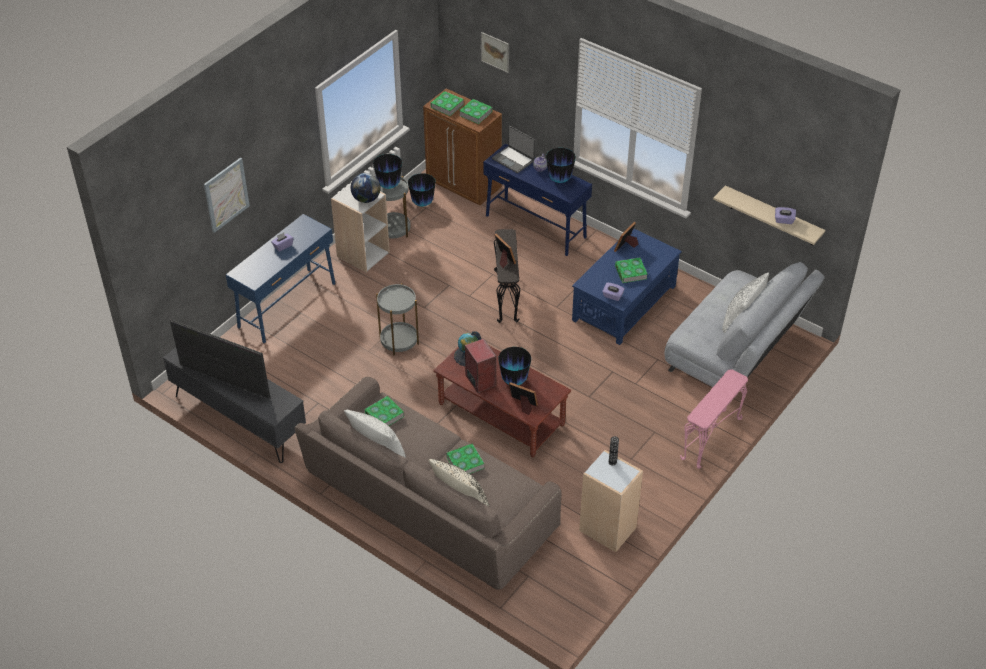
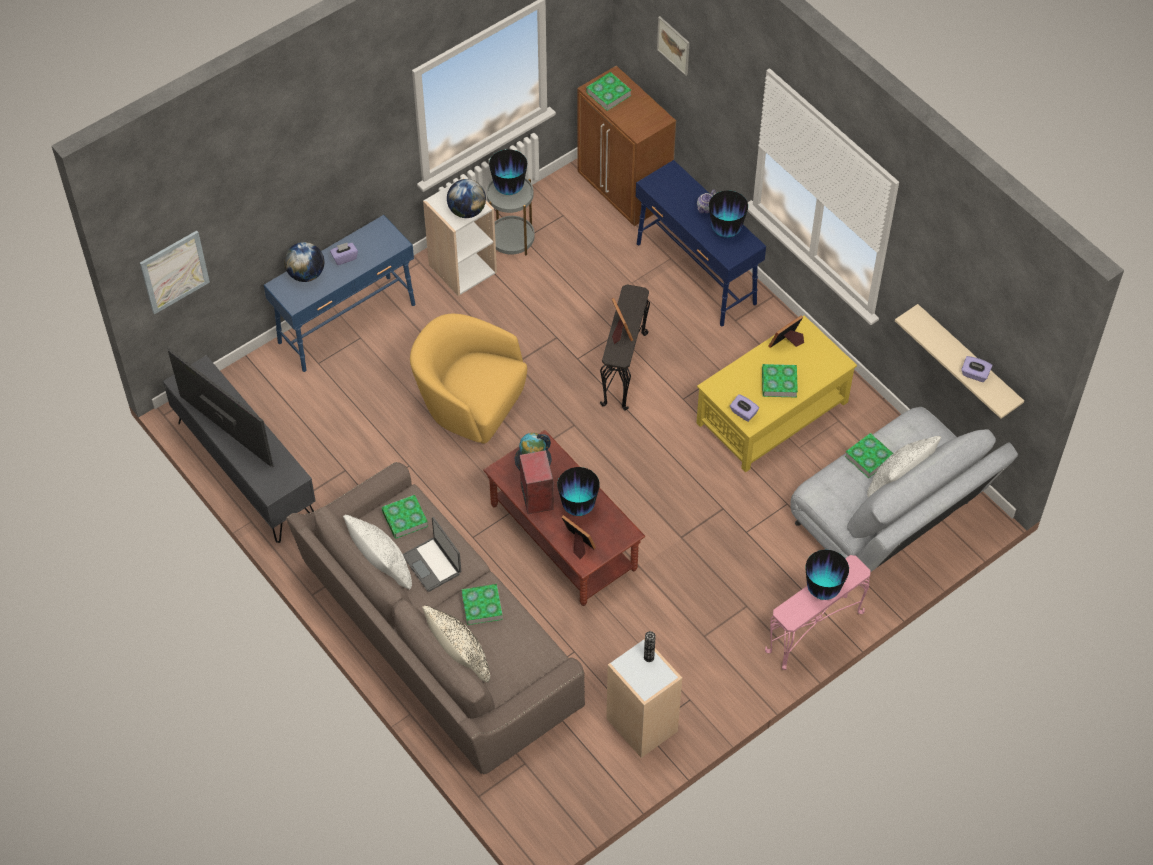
camera: 15 degrees right, 10 degrees up
picture [204,157,250,233] -> picture moved to [140,231,210,314]
grey side table [376,283,419,356] -> yellow armchair [410,314,527,444]
vase [408,173,436,207] -> vase moved to [806,550,849,600]
book [459,99,493,124] -> book moved to [845,433,893,478]
laptop [492,126,535,173] -> laptop moved to [403,517,461,592]
blue coffee table [572,229,682,345] -> yellow coffee table [696,315,857,472]
none -> globe [284,242,324,282]

